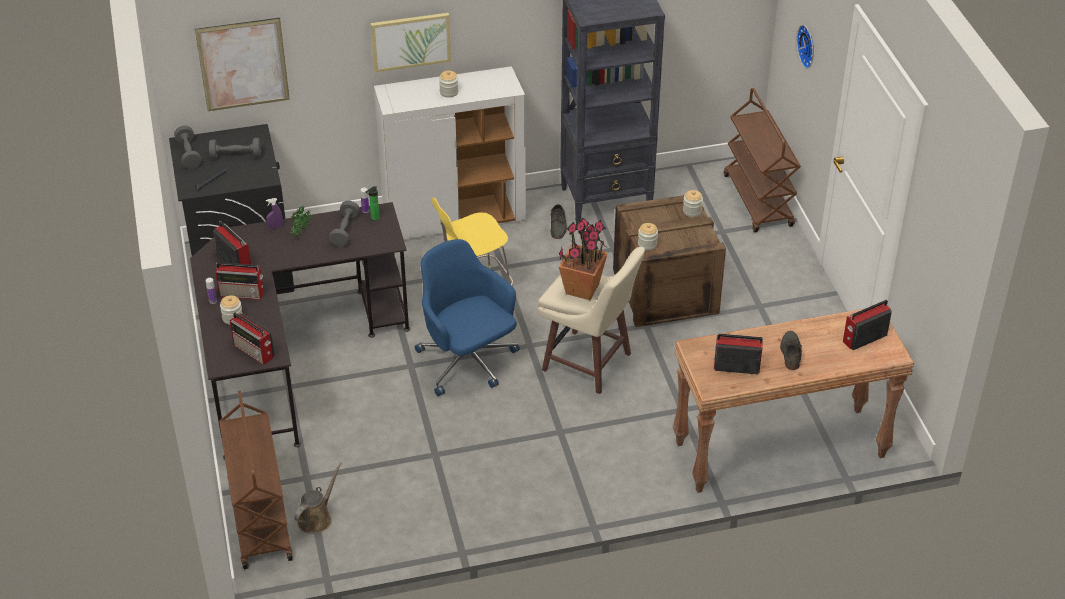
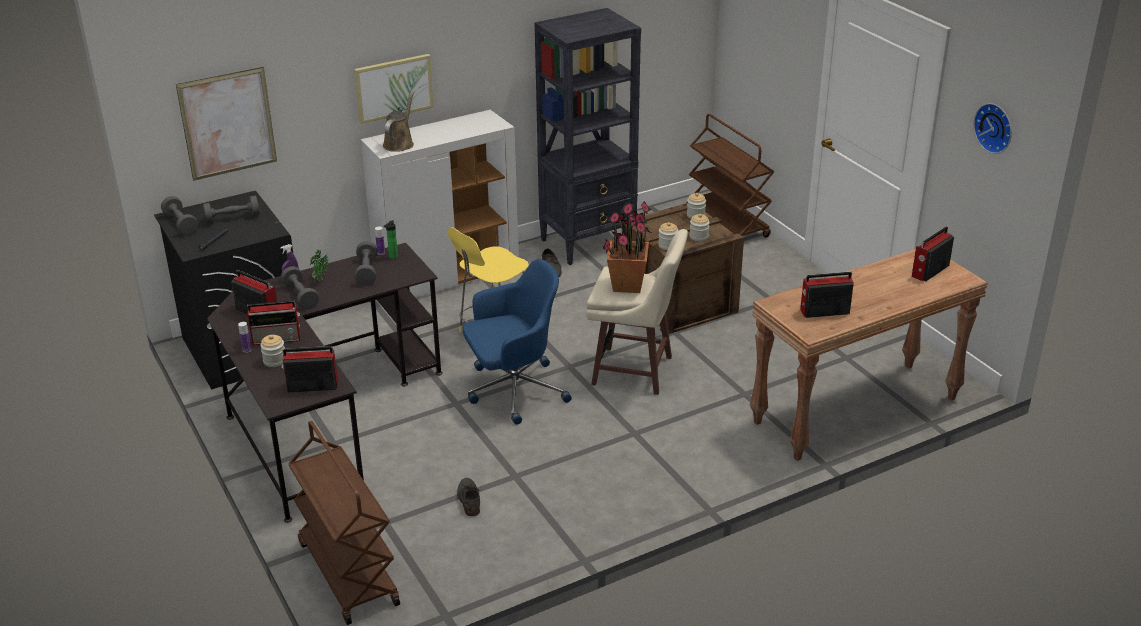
camera: 15 degrees left, 10 degrees down
radio [230,312,275,365] -> radio turned 150 degrees clockwise [281,346,338,393]
brown watering can [294,462,342,534] -> brown watering can moved to [383,92,414,152]
blue office chair [415,239,520,396] -> blue office chair turned 120 degrees clockwise [463,259,572,425]
jar [439,71,459,98] -> jar moved to [690,214,710,241]
grey shoe [780,331,802,370] -> grey shoe moved to [457,478,480,516]
wall clock [797,25,814,69] -> wall clock moved to [973,103,1012,154]
none -> grey dumbbell [281,266,319,309]

